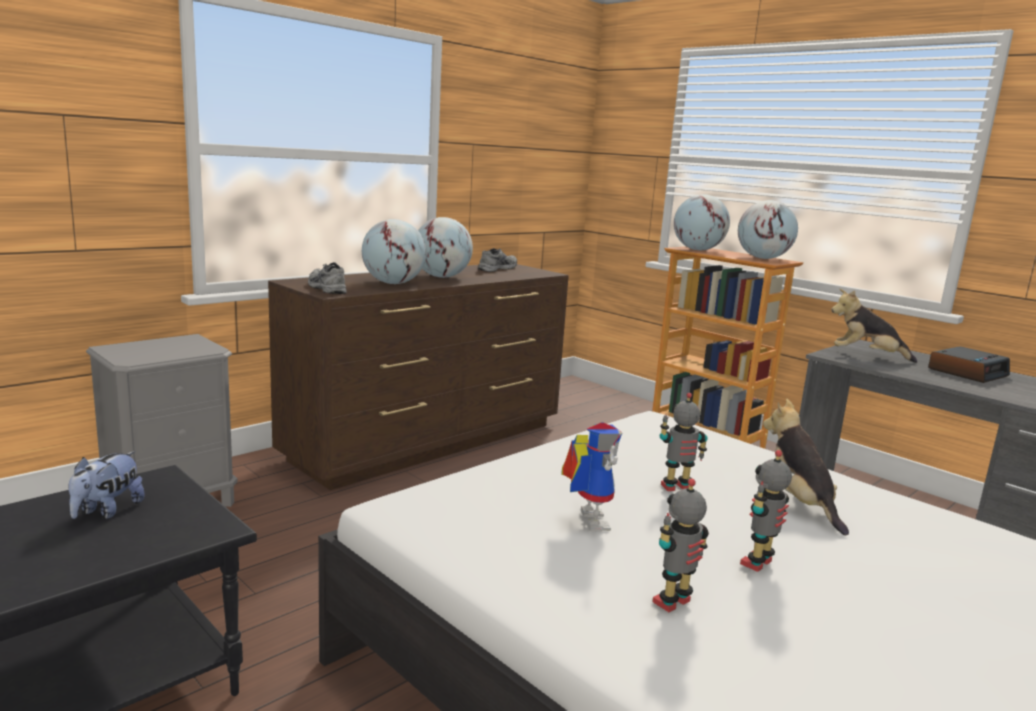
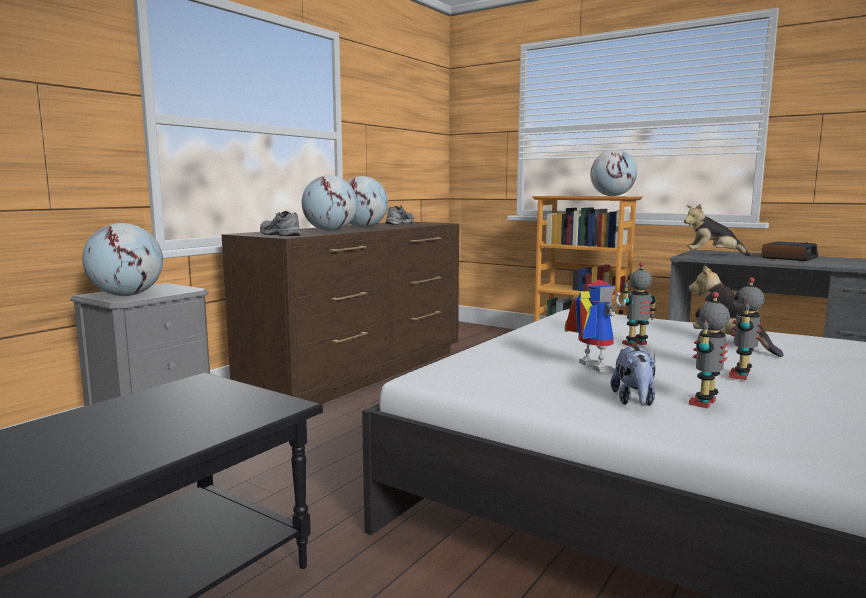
camera: 10 degrees left, 5 degrees down
plush toy [68,451,145,519] -> plush toy moved to [611,346,656,406]
globe [674,194,730,250] -> globe moved to [82,223,163,296]

